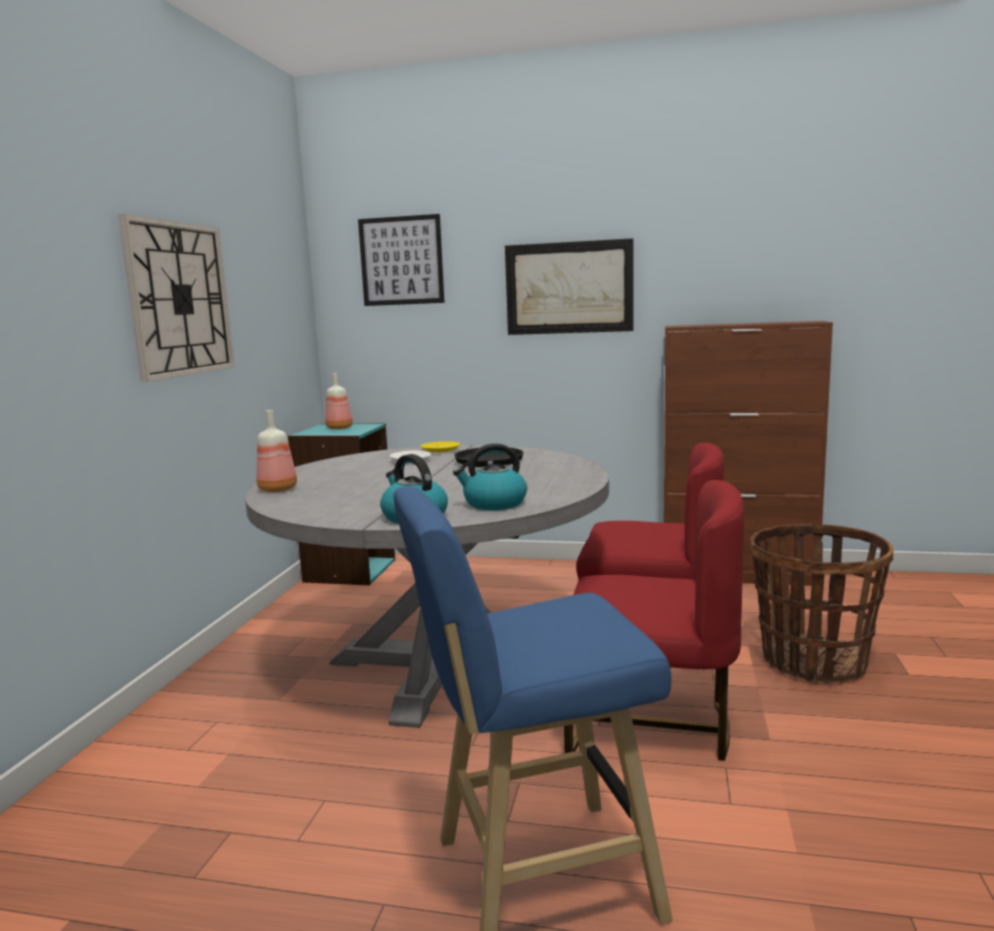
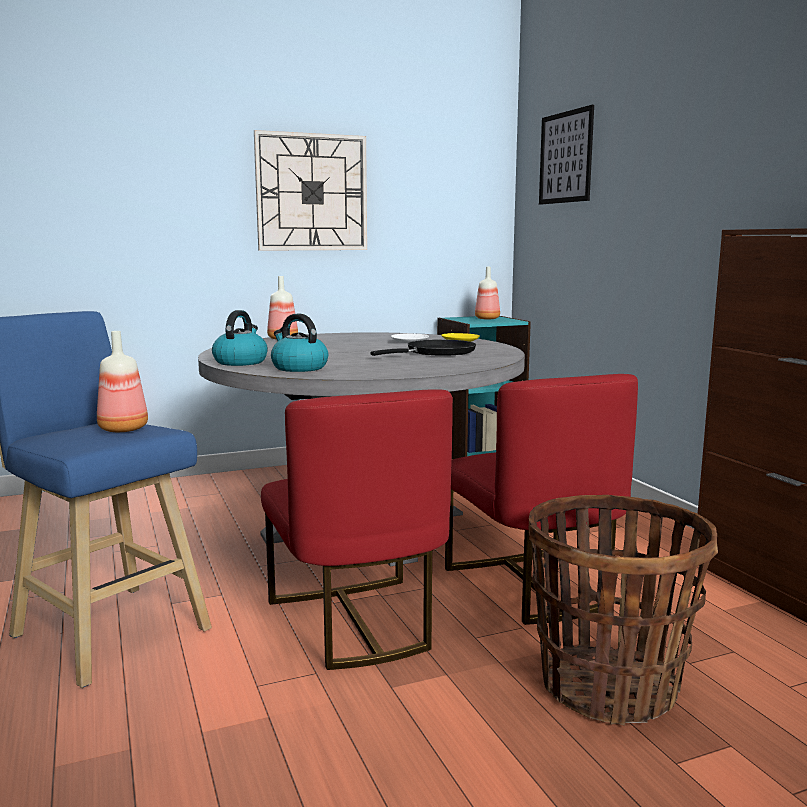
camera: 55 degrees right, 0 degrees up
picture [505,238,634,335] -> none
none -> bottle [97,331,148,432]

